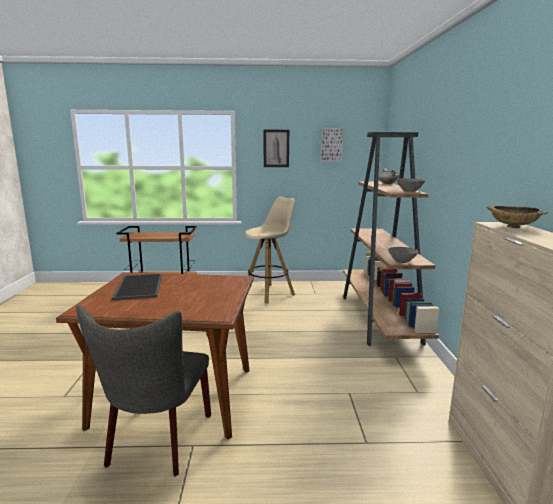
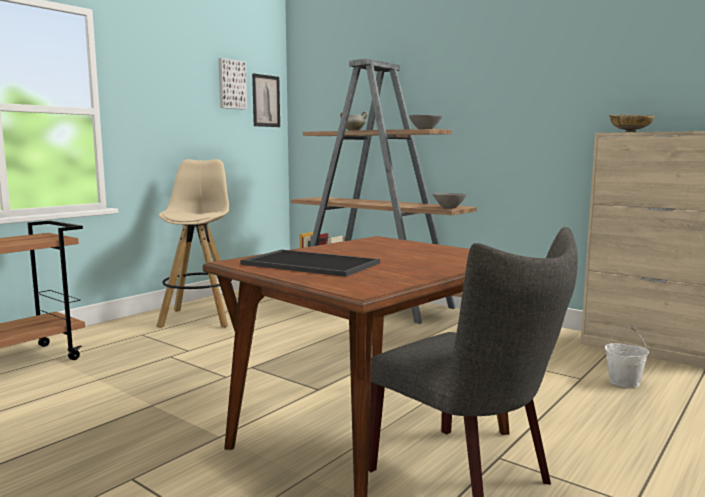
camera: 50 degrees left, 5 degrees down
picture [264,130,289,167] -> picture moved to [252,73,280,127]
none -> white bucket [605,326,649,388]

